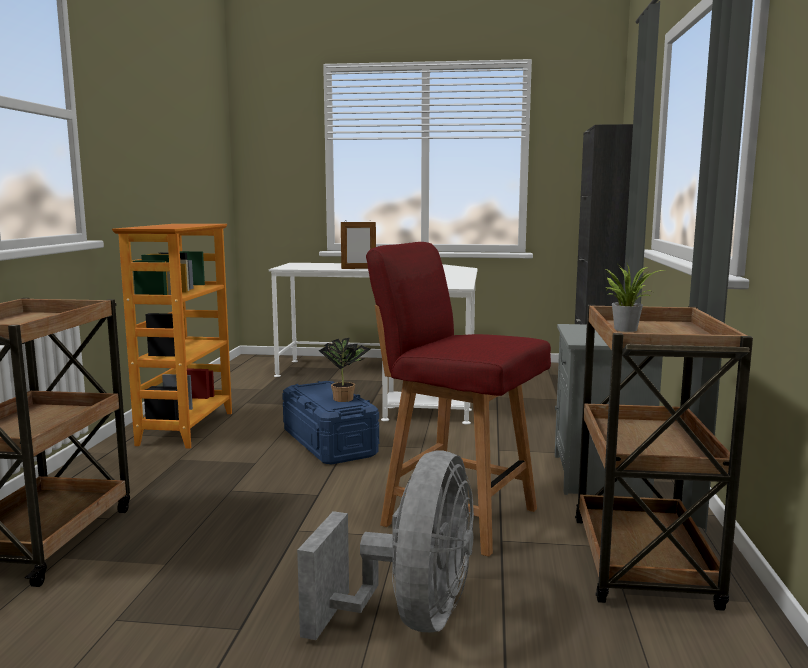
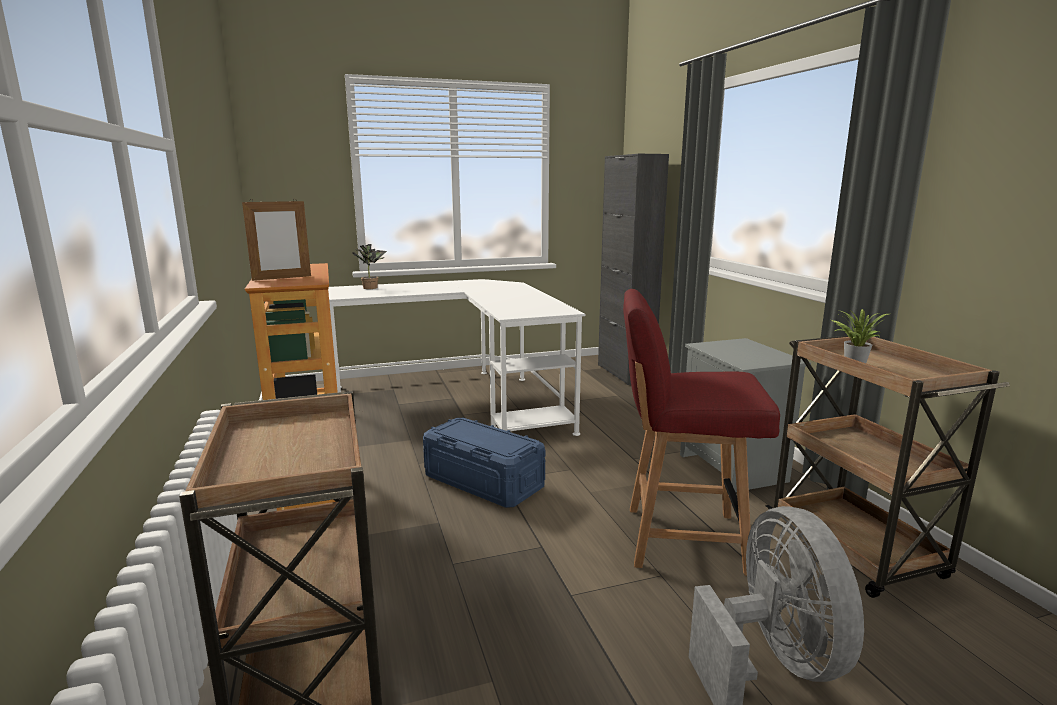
camera: 25 degrees left, 5 degrees up
potted plant [319,338,370,402] -> potted plant moved to [352,244,387,289]
picture frame [341,220,376,269] -> picture frame moved to [242,199,311,281]

